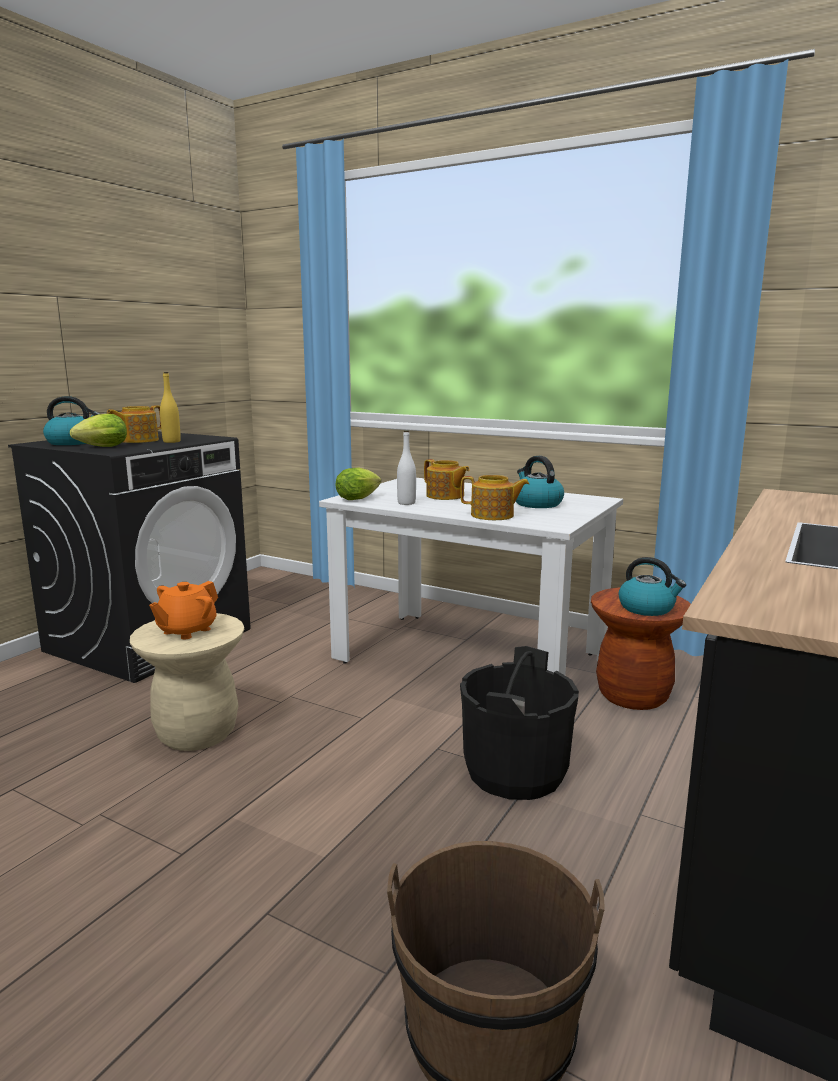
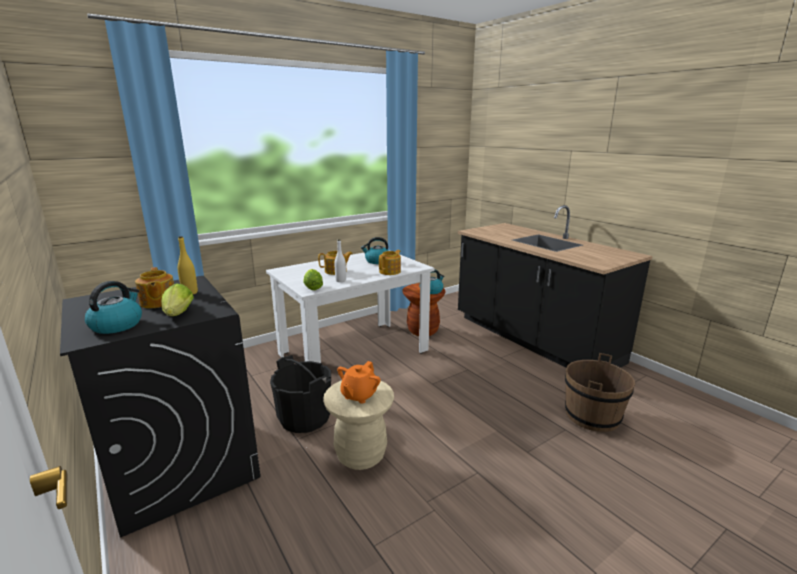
camera: 65 degrees left, 5 degrees up
orange teapot [149,581,218,639] -> orange teapot turned 60 degrees clockwise [337,361,381,404]
black bucket [460,646,579,800] -> black bucket moved to [270,355,331,433]

